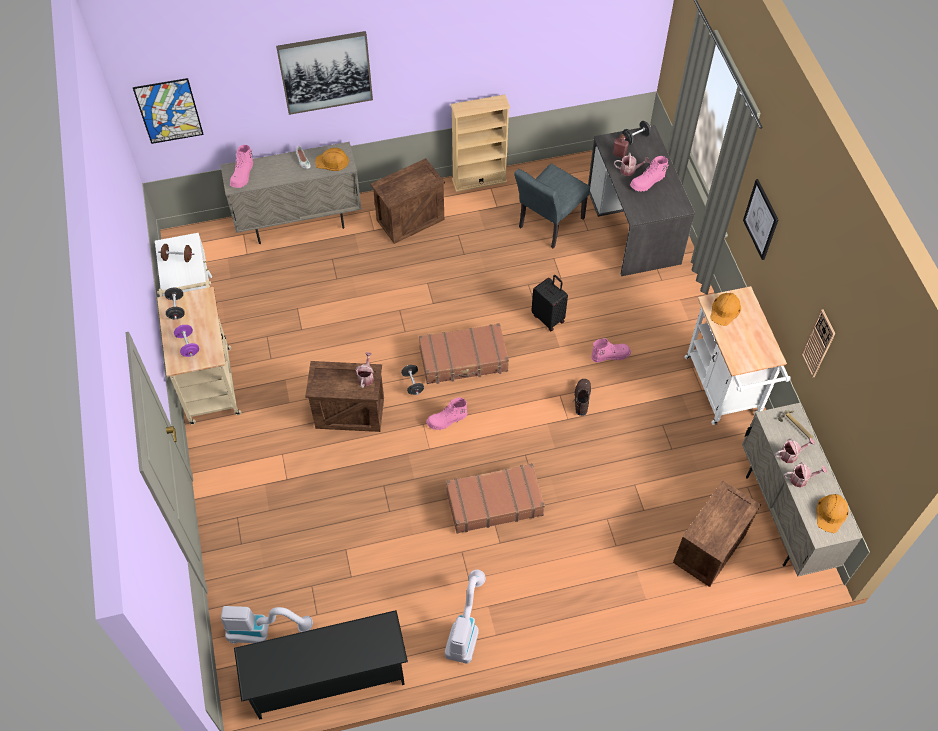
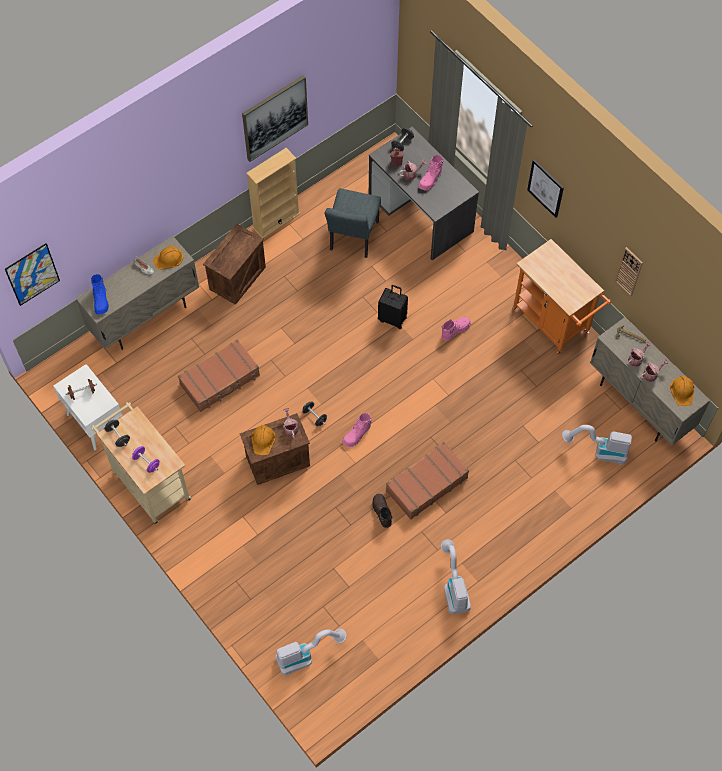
camera: 25 degrees left, 5 degrees up
pink boot [230,145,253,188] -> blue boot [91,274,109,314]
black shoe rack [234,610,408,720] -> none
picture [276,31,373,115] -> picture moved to [242,75,308,162]
brown suitcase [419,323,509,384] -> brown suitcase moved to [178,339,260,412]
brown boot [574,379,591,416] -> brown boot moved to [372,494,392,528]
crate [673,480,761,587] -> vacuum cleaner [562,425,632,465]
white cart [684,286,791,425] -> orange cart [512,239,611,355]
orange hard hat [710,293,741,326] -> orange hard hat moved to [252,425,276,455]

